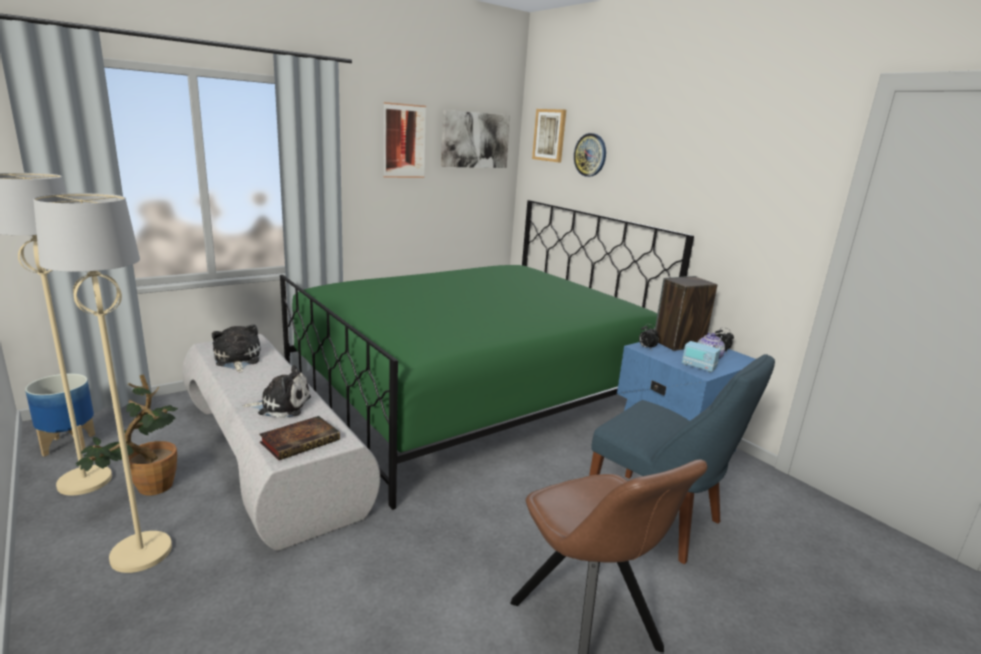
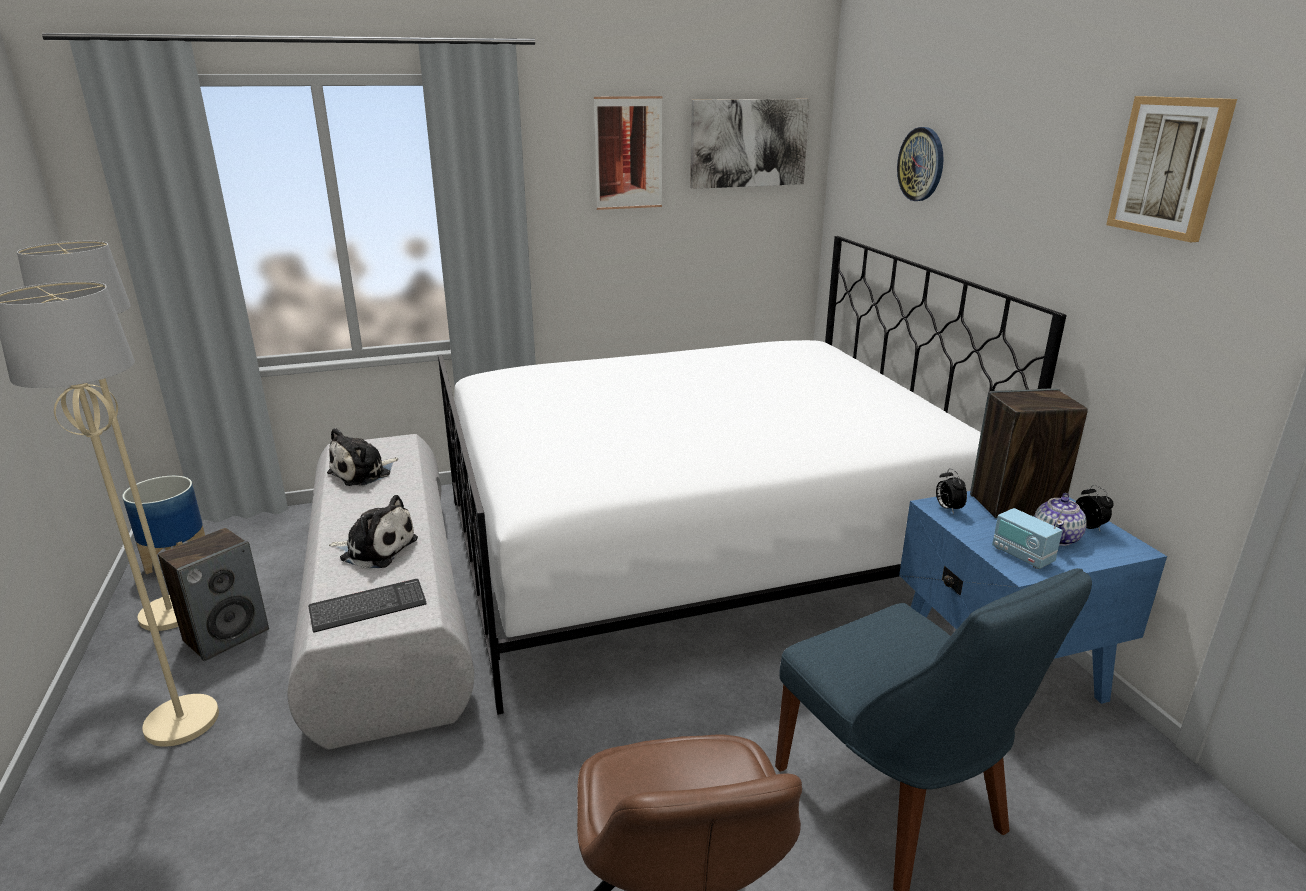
camera: 20 degrees right, 5 degrees up
potted plant [76,375,178,495] -> speaker [158,528,269,661]
plush toy [212,324,261,372] -> plush toy turned 135 degrees counterclockwise [327,428,398,486]
book [259,416,340,460] -> keyboard [308,579,427,633]
green bed [280,200,694,510] -> white bed [438,236,1067,715]
picture [532,109,566,162] -> picture moved to [1106,96,1237,242]

